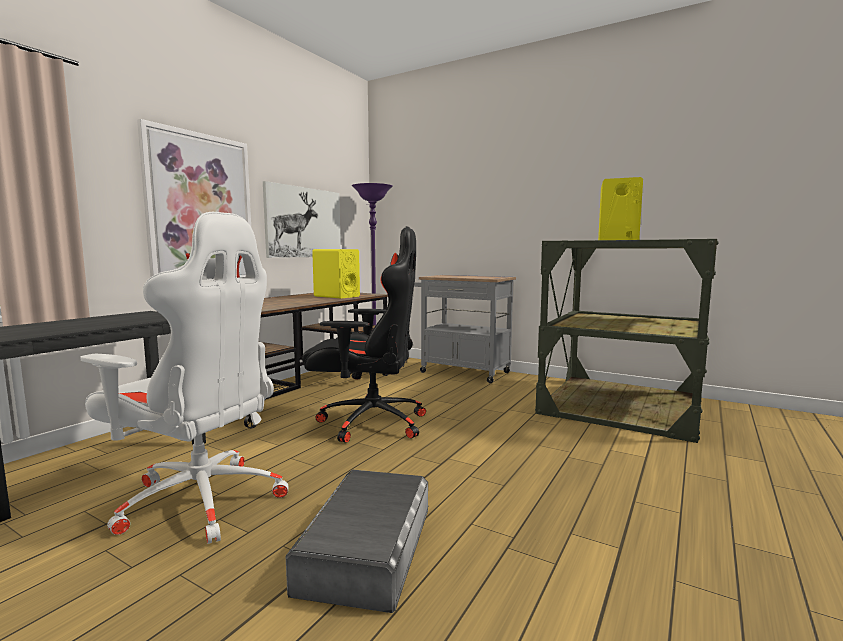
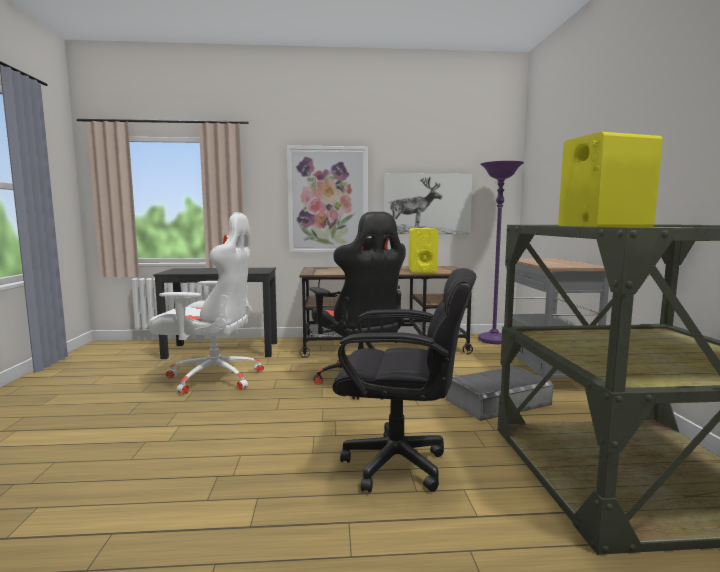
camera: 55 degrees right, 0 degrees up
white office chair [80,212,289,544] -> white office chair turned 75 degrees counterclockwise [148,212,264,394]
grey storage box [286,470,429,613] -> grey storage box moved to [447,366,553,421]
none -> black office chair [333,268,476,493]

